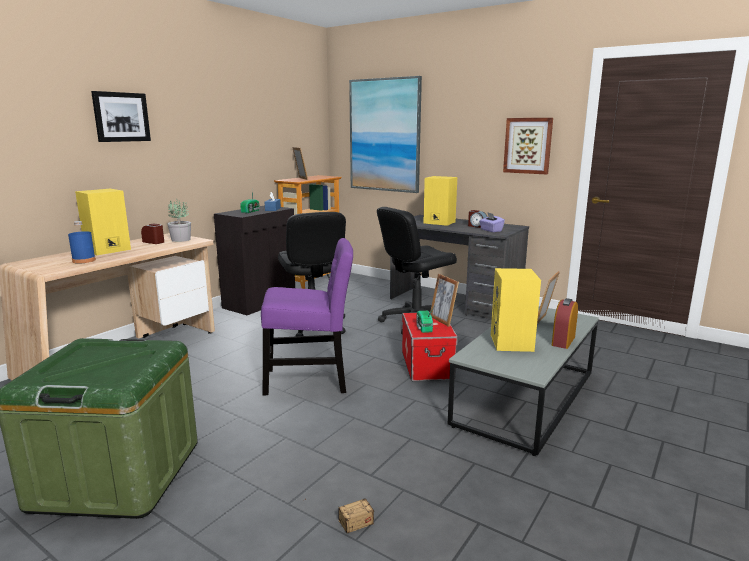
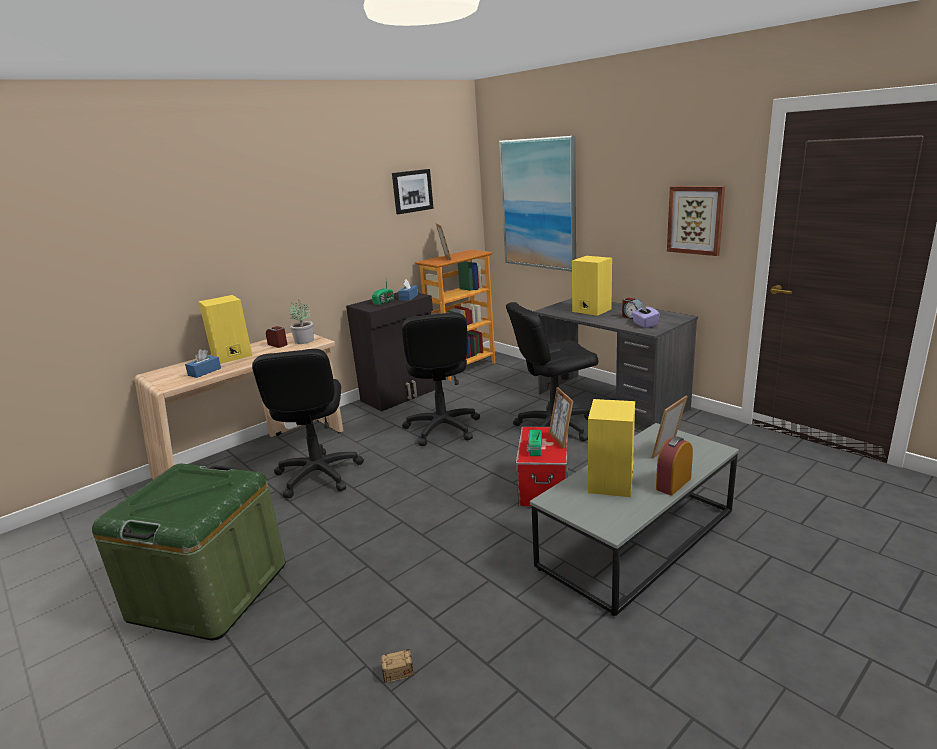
camera: 15 degrees right, 5 degrees up
blue bottle [68,221,96,263] -> blue tissue box [185,349,221,378]
picture [91,91,151,142] -> picture moved to [392,169,434,214]
purple chair [261,238,353,395] -> none
none -> black office chair [252,349,364,498]

